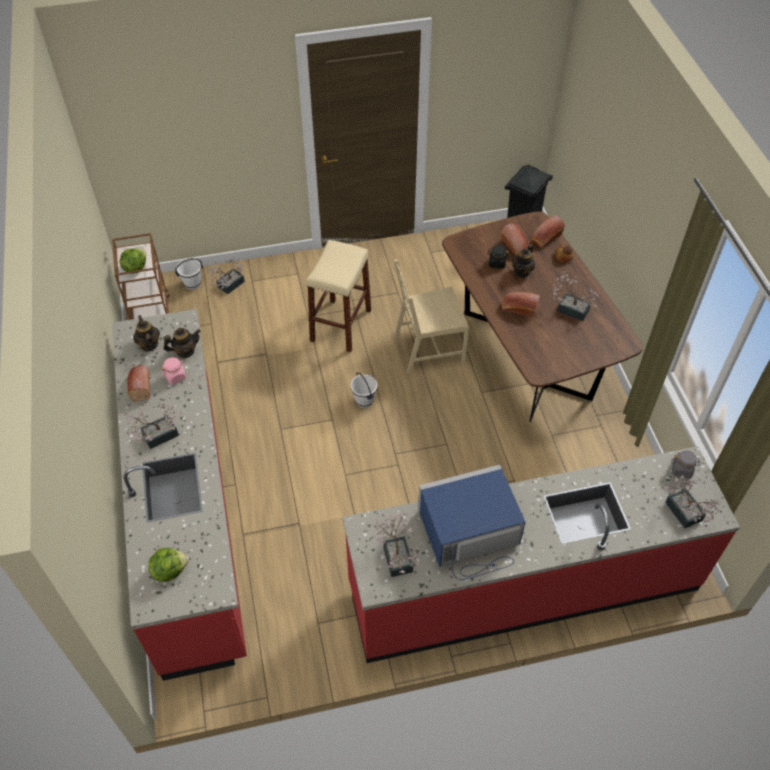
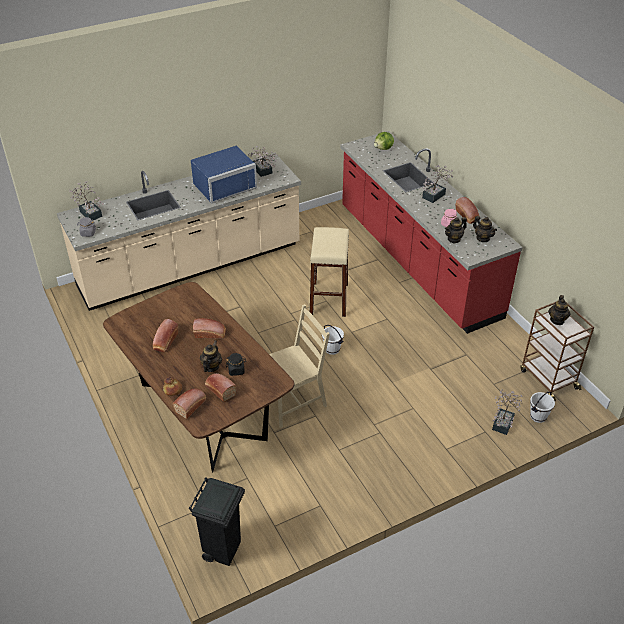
camera: 165 degrees right, 10 degrees down
lettuce [119,248,146,274] -> teapot [548,295,570,325]
beige stool [306,240,371,352] -> beige stool moved to [309,227,349,317]
red counter [342,446,740,663] -> beige counter [57,153,301,311]
potted plant [553,270,598,321] -> bread [153,319,178,352]

